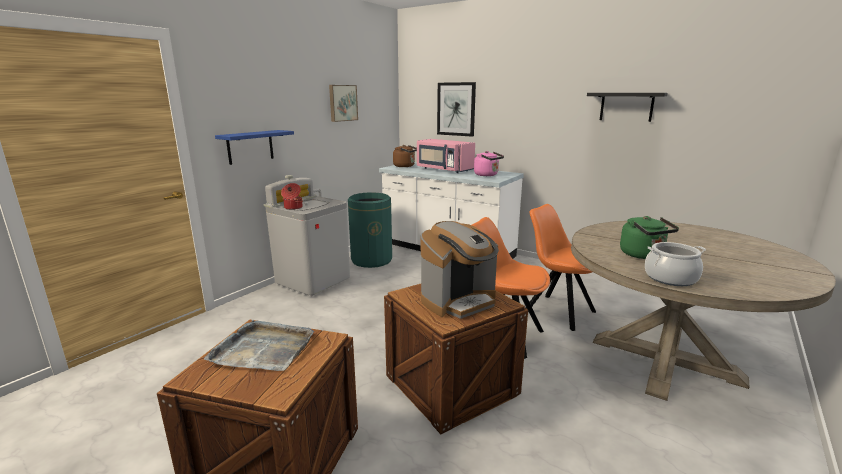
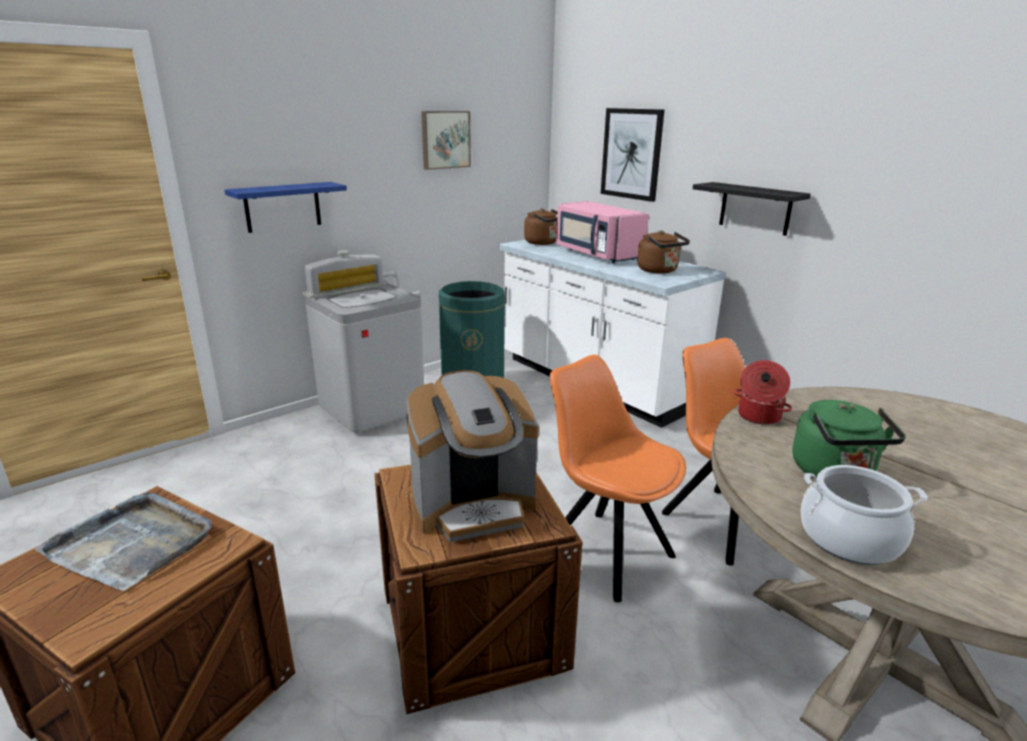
camera: 15 degrees right, 5 degrees up
cooking pot [281,183,303,210] -> cooking pot moved to [734,360,792,425]
pink kettle [474,151,504,176] -> brown kettle [637,230,690,274]
black shelf [587,93,668,122] -> black shelf moved to [693,182,811,236]

